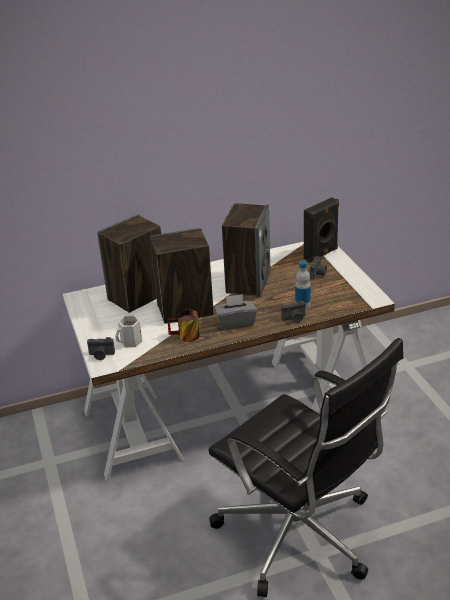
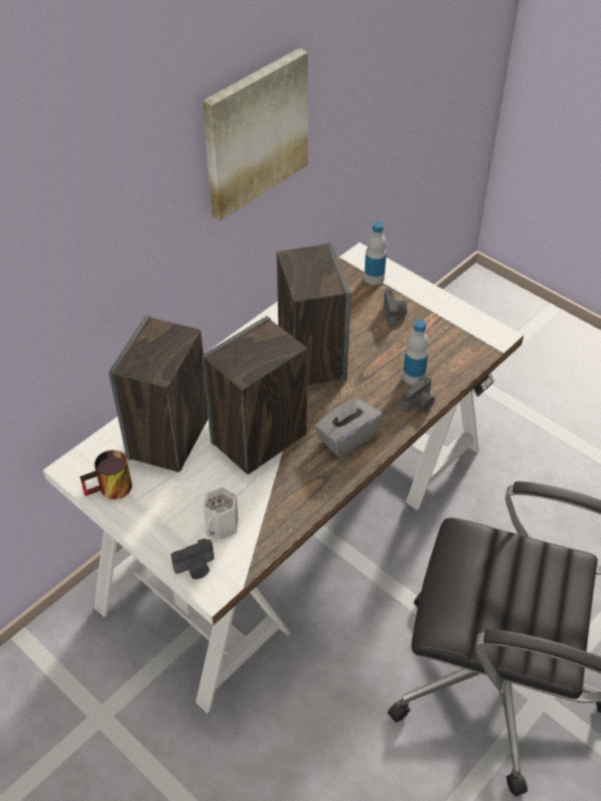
camera: 30 degrees left, 15 degrees up
mug [167,310,200,342] -> mug moved to [80,450,132,499]
black speaker [304,197,339,263] -> bottle [364,221,387,285]
none -> picture [203,48,308,221]

